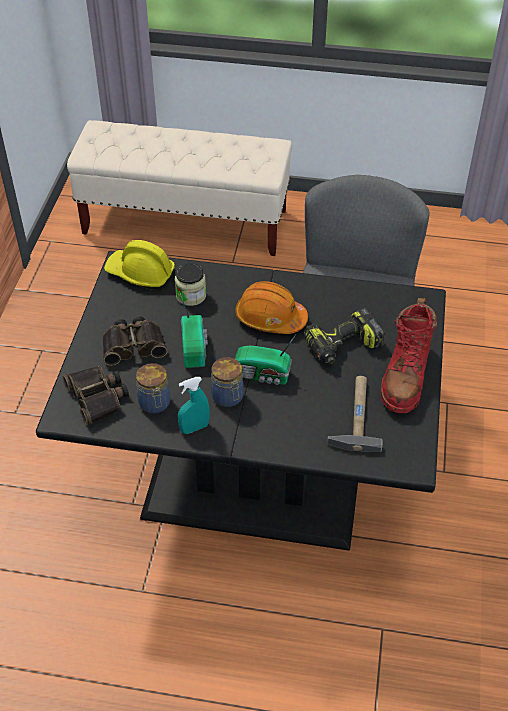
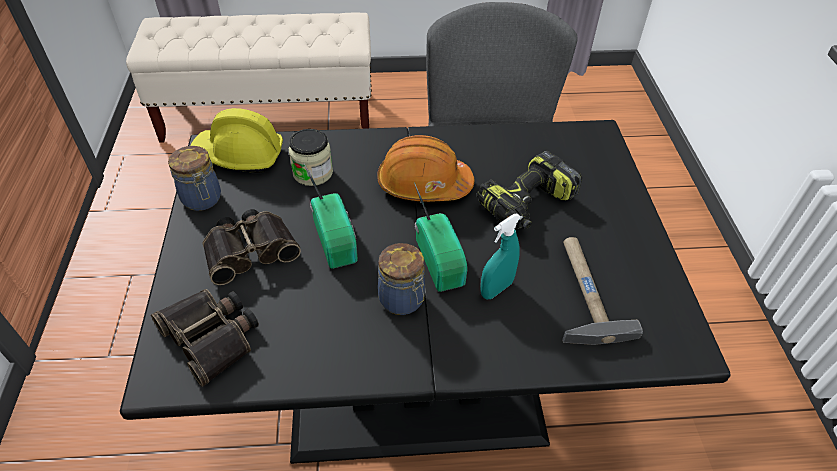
camera: 15 degrees left, 0 degrees up
jar [136,363,170,413] -> jar moved to [168,146,221,211]
turquoise spray bottle [178,377,209,434] -> turquoise spray bottle moved to [480,214,521,299]
radio [235,335,296,385] -> radio turned 105 degrees counterclockwise [414,182,467,292]
red boot [381,298,437,413] -> none

